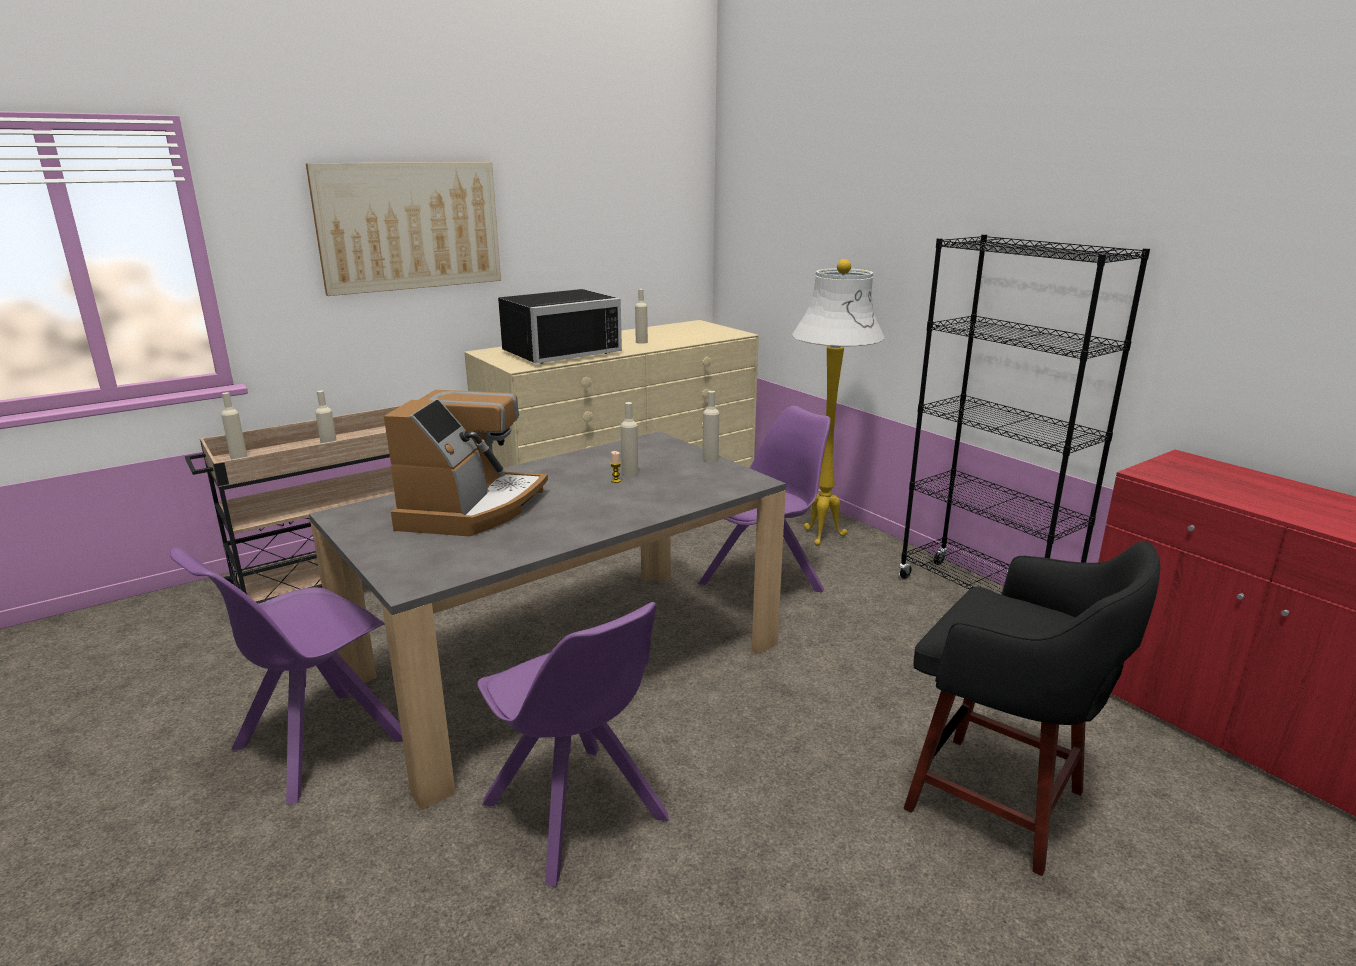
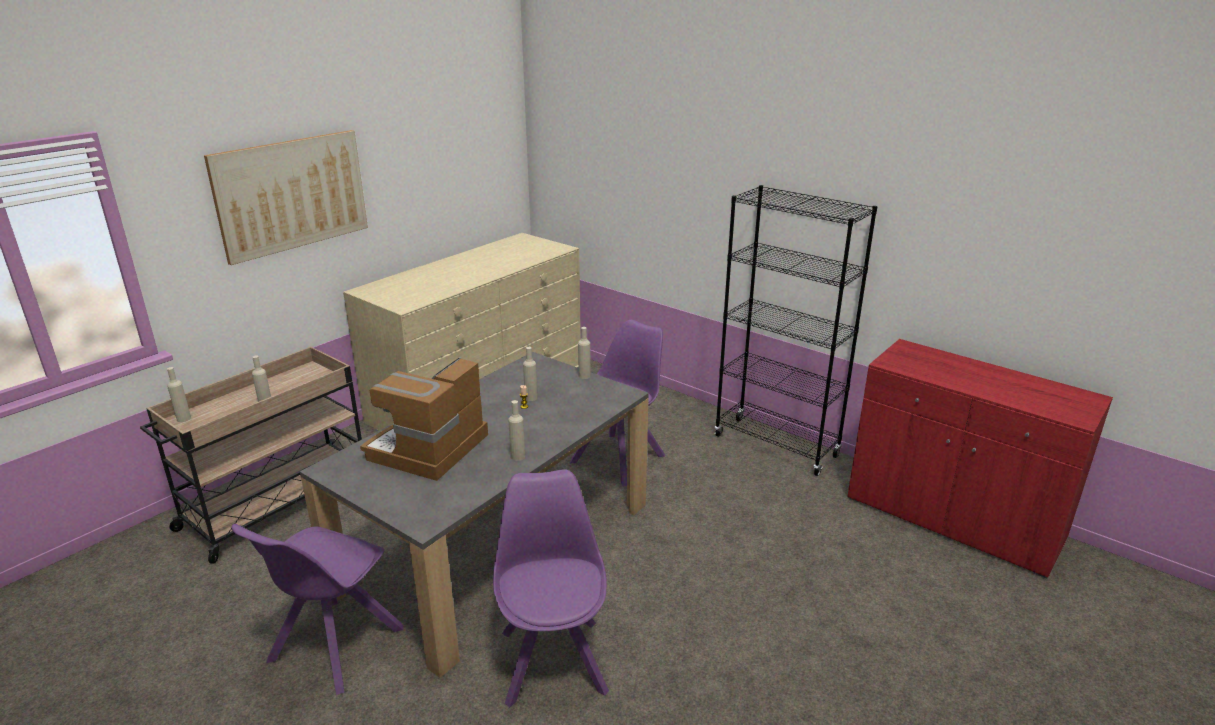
camera: 15 degrees left, 5 degrees up
coffee machine [384,390,548,537] -> coffee machine turned 150 degrees counterclockwise [360,357,488,481]
purple chair [478,602,668,887] -> purple chair turned 135 degrees counterclockwise [493,469,609,708]
black microwave [498,289,622,364] -> none
beige bottle [635,289,648,344] -> beige bottle moved to [508,400,525,461]
white floor lamp [792,259,885,546] -> none
black stool [904,541,1160,876] -> none

